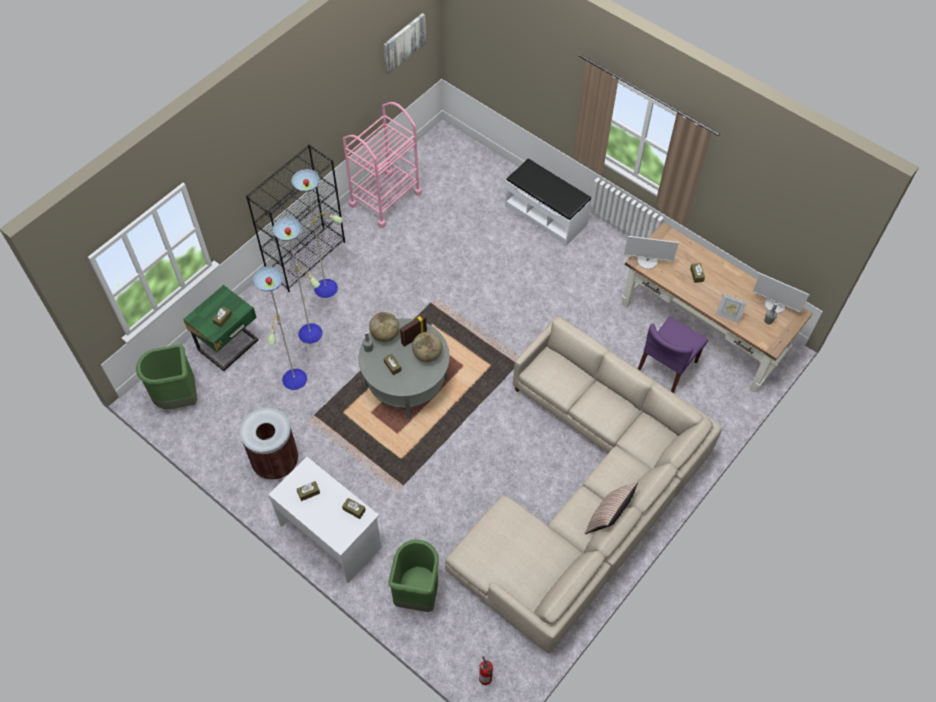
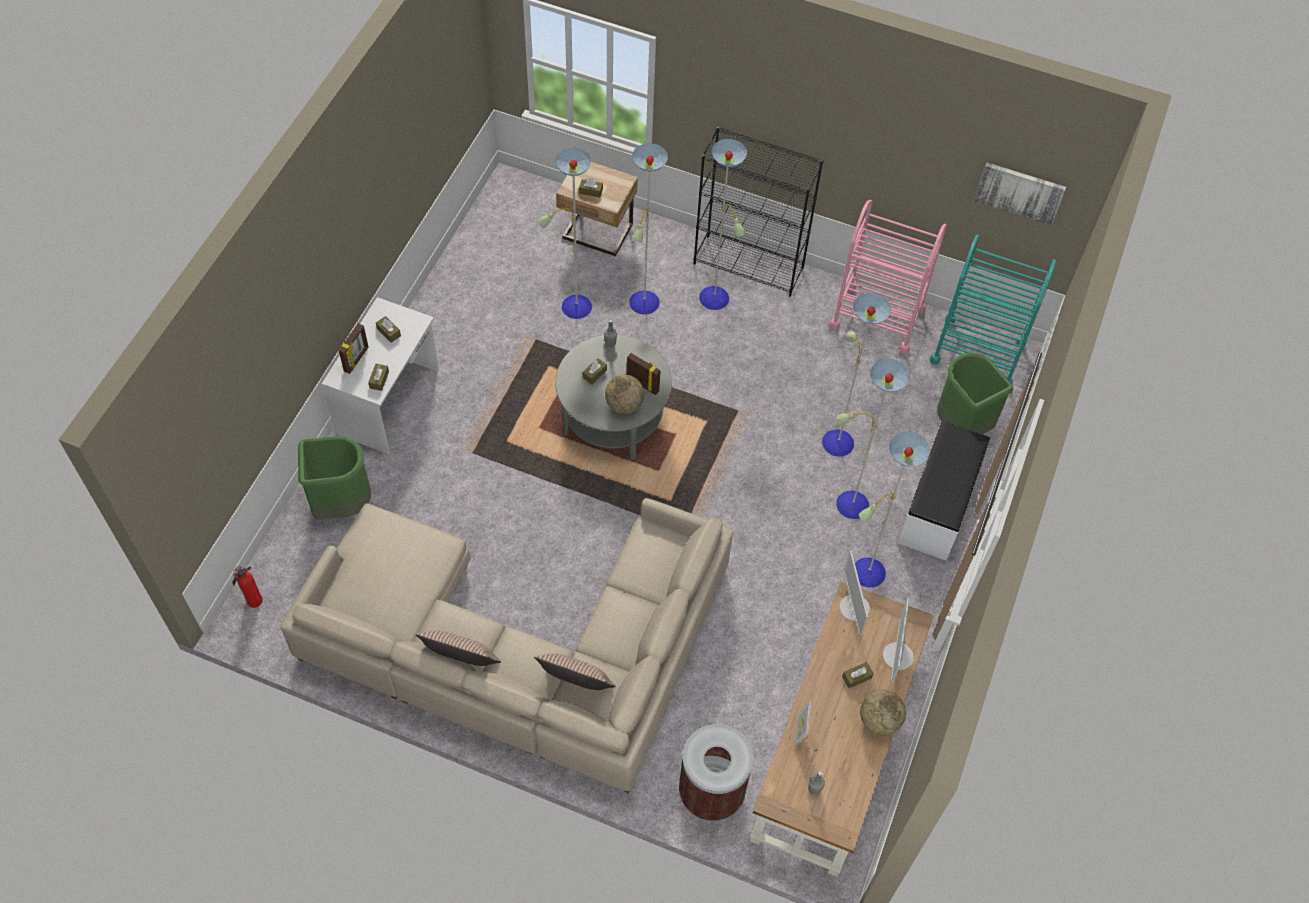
camera: 70 degrees right, 0 degrees up
green trash can [136,344,197,409] -> green trash can moved to [937,353,1013,434]
green nightstand [183,285,258,371] -> beige nightstand [556,162,638,256]
brown trash can [240,408,298,480] -> brown trash can moved to [679,724,753,821]
globe [369,312,399,342] -> globe moved to [860,690,906,736]
purple chair [638,317,708,393] -> none
monitor [753,273,809,313] -> monitor moved to [883,598,914,684]
none -> picture frame [339,323,369,374]
none -> pillow [534,653,616,690]
none -> floor lamp [822,293,930,588]
none -> turquoise cart [930,235,1056,384]

